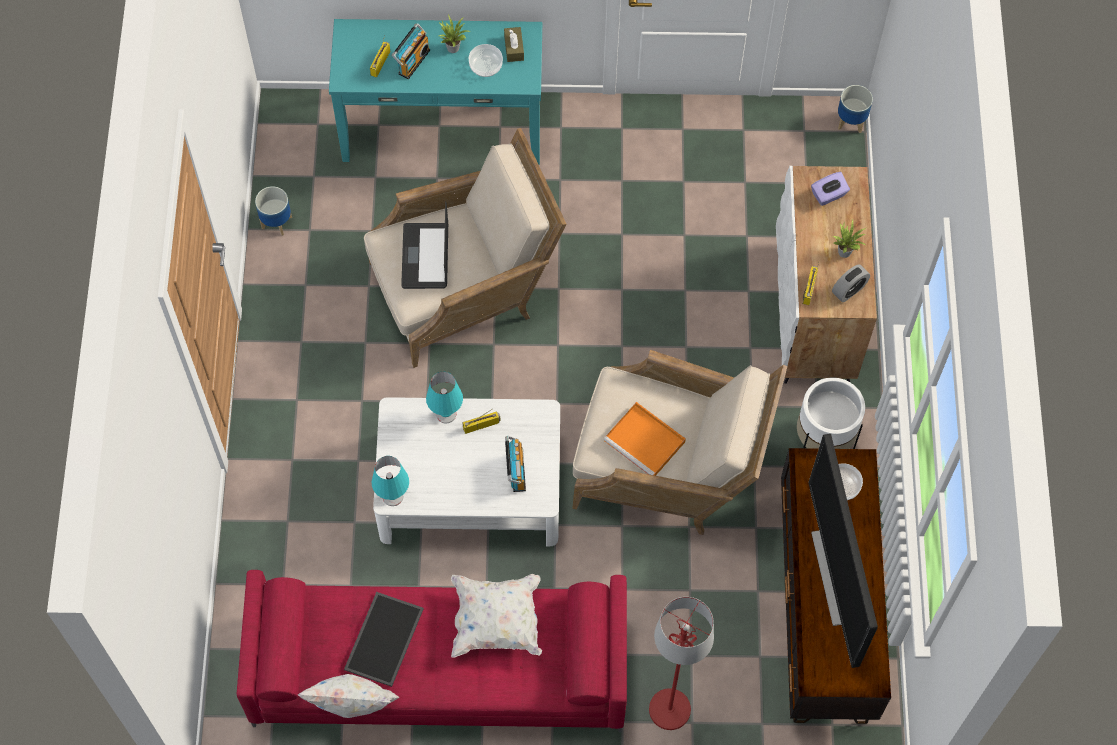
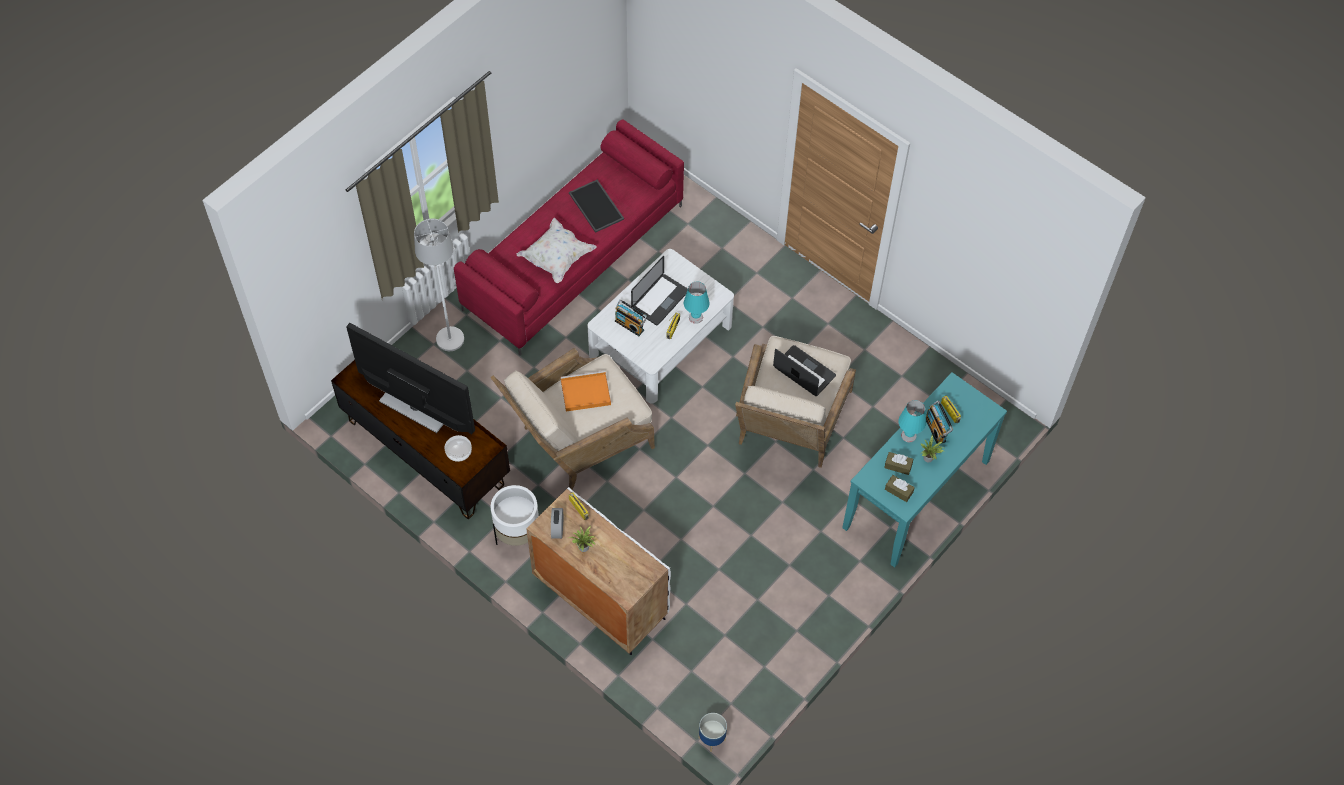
camera: 130 degrees right, 5 degrees down
planter [255,186,292,236] -> none
white pillow [298,674,400,718] -> none
turquoise table lamp [372,456,409,506] -> turquoise table lamp moved to [899,400,926,442]
bowl [469,44,503,77] -> brown tissue box [884,452,913,475]
red floor lamp [649,597,714,730] -> white floor lamp [414,219,464,351]
purple tissue box [811,172,850,206] -> none
none -> laptop [631,256,688,325]

